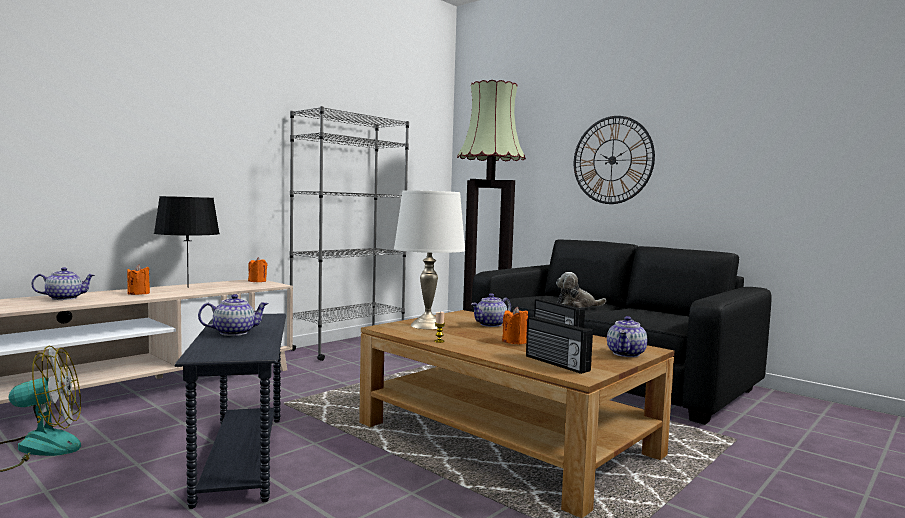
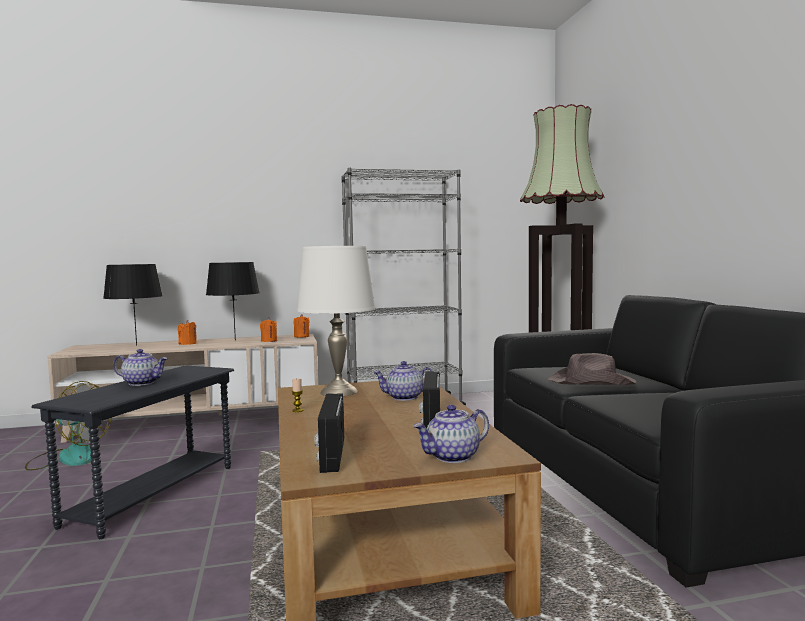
camera: 35 degrees right, 0 degrees up
teapot [31,267,95,300] -> black table lamp [103,264,163,345]
orange candle [502,307,528,344] -> orange candle moved to [260,318,277,342]
plush toy [556,272,606,308] -> brown hat [548,353,637,385]
wall clock [574,116,655,204] -> none

